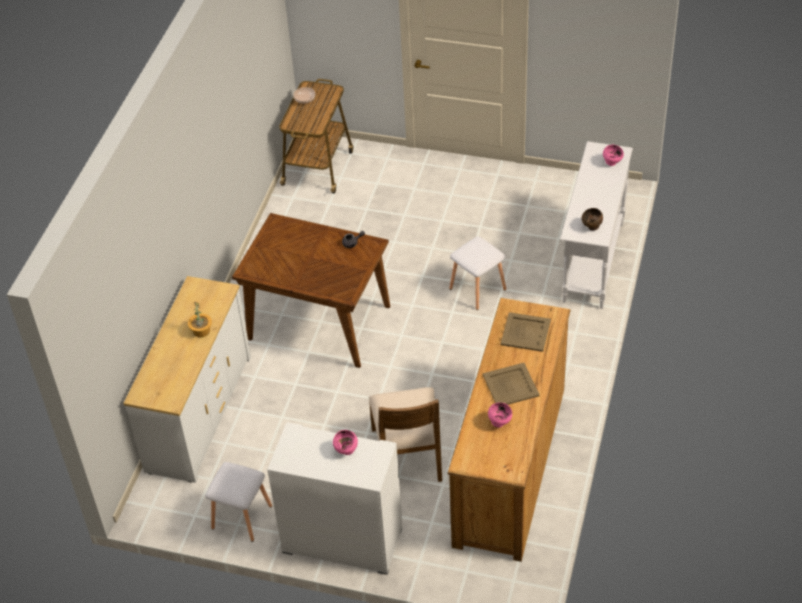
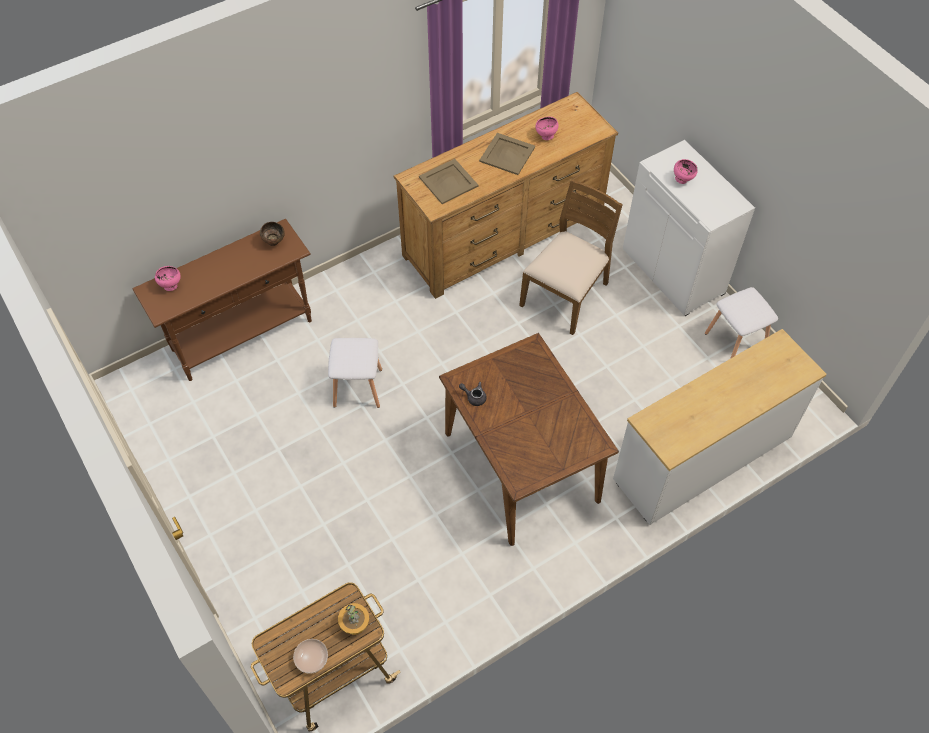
camera: 140 degrees left, 10 degrees up
potted plant [188,302,212,338] -> potted plant moved to [338,603,369,635]
white console table [560,141,633,309] -> brown console table [132,219,312,381]

